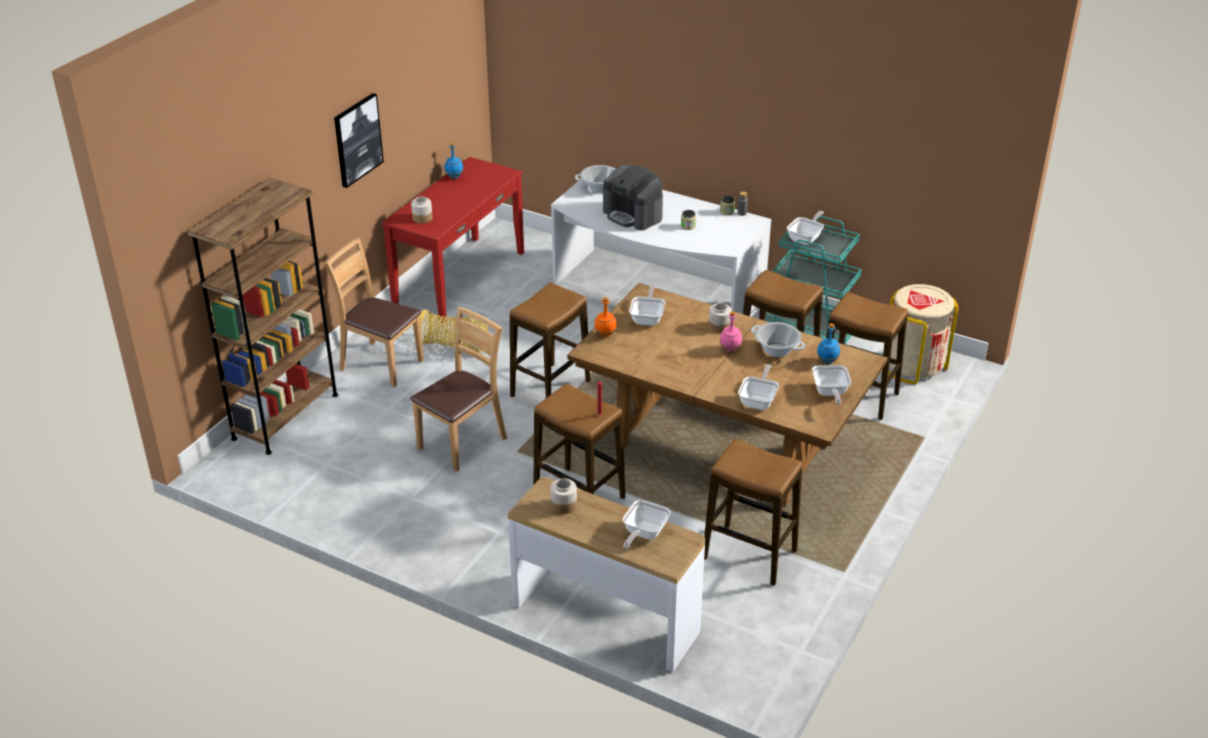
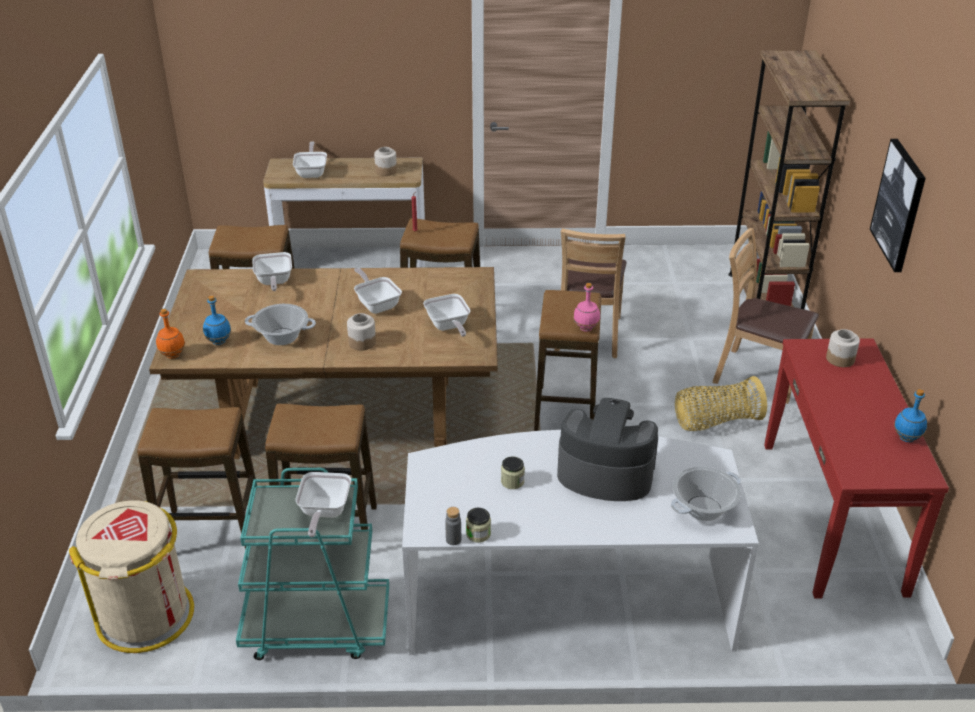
camera: 150 degrees right, 0 degrees up
brown chair [324,238,424,388] -> brown chair turned 150 degrees counterclockwise [713,228,819,404]
orange bottle [595,297,617,338] -> orange bottle moved to [156,309,185,359]
pink bottle [720,311,742,352] -> pink bottle moved to [573,283,600,332]
frying pan [812,365,851,405] -> frying pan moved to [354,268,402,314]

